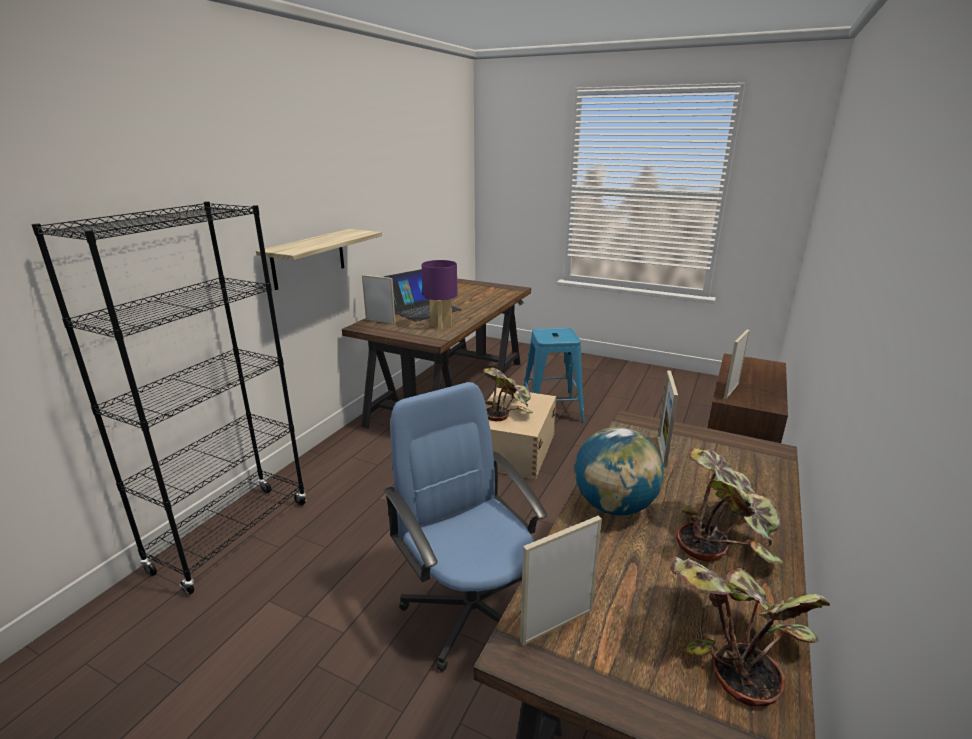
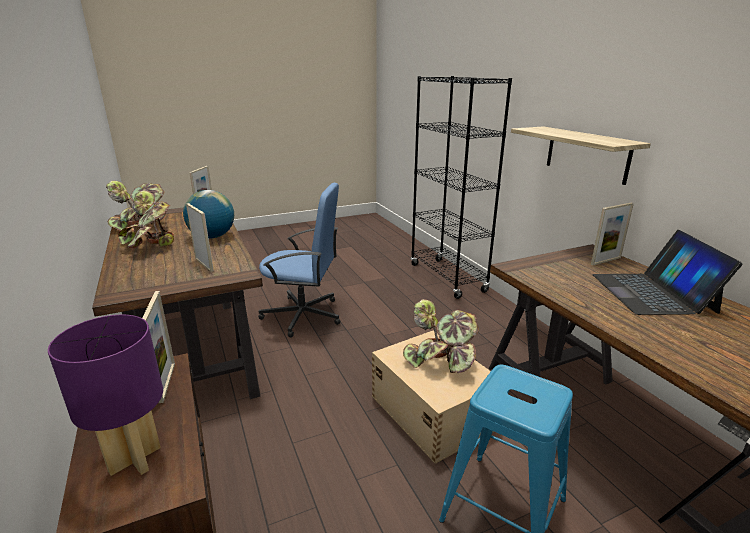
camera: 130 degrees right, 0 degrees up
purple table lamp [422,260,458,330] -> purple table lamp moved to [48,315,163,476]

